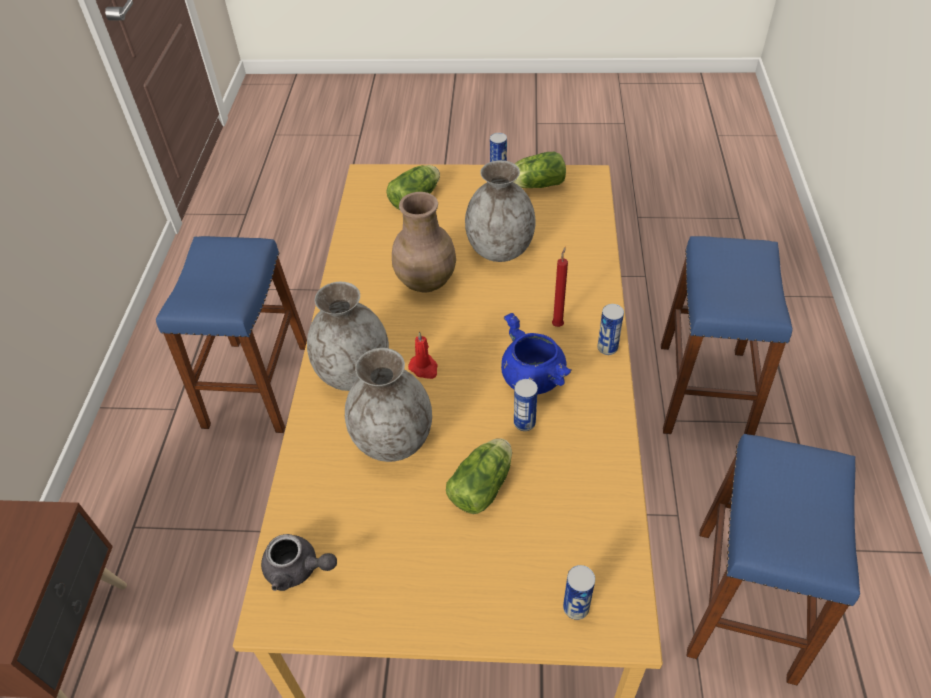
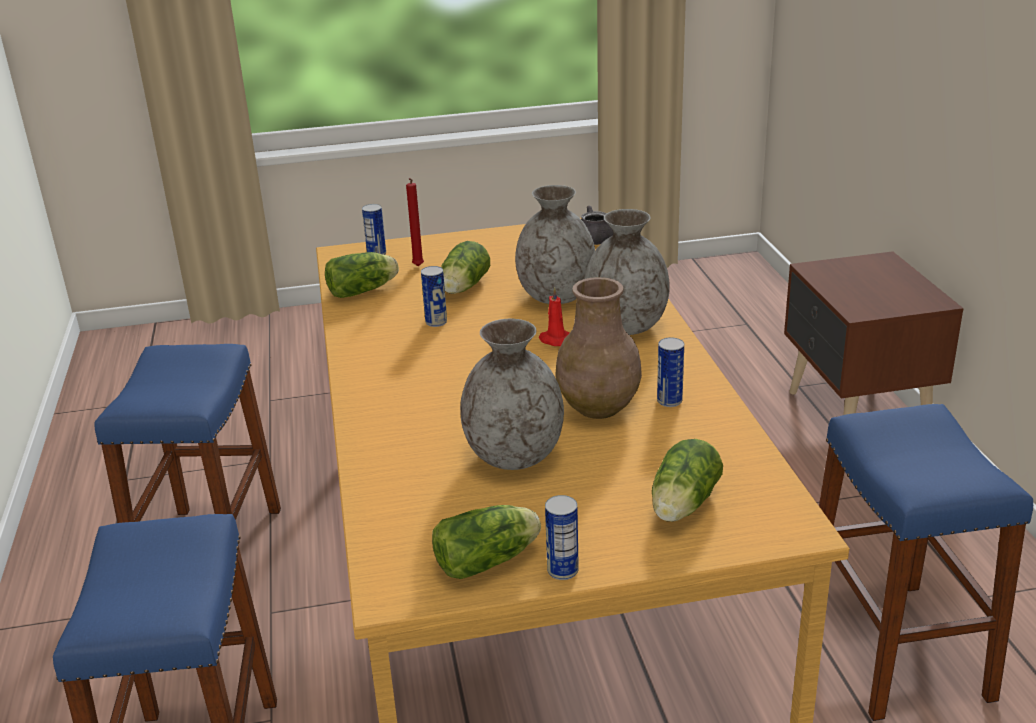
camera: 165 degrees right, 20 degrees down
blue cooking pot [501,313,572,395] -> none
red candle [552,247,568,327] -> red candle moved to [406,178,424,267]
can [597,304,624,355] -> can moved to [657,337,684,407]
none -> lettuce [325,252,399,298]

